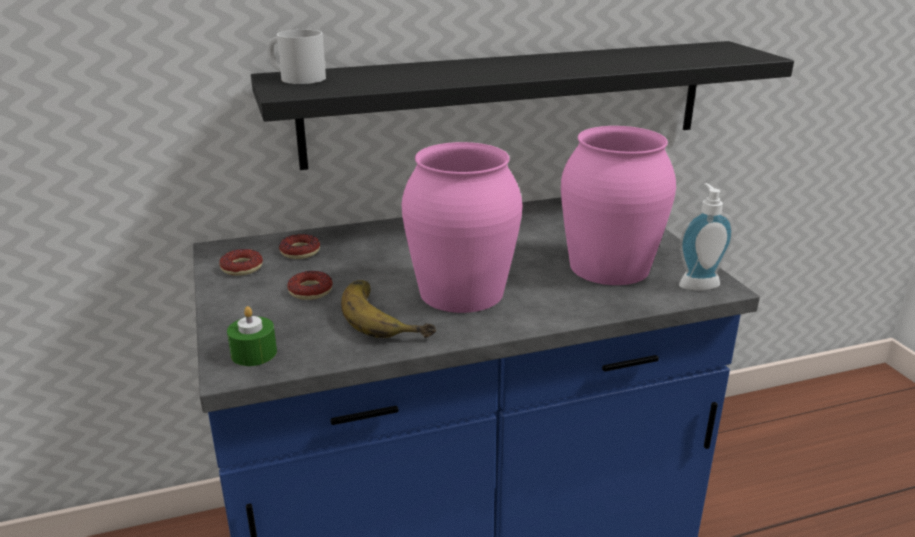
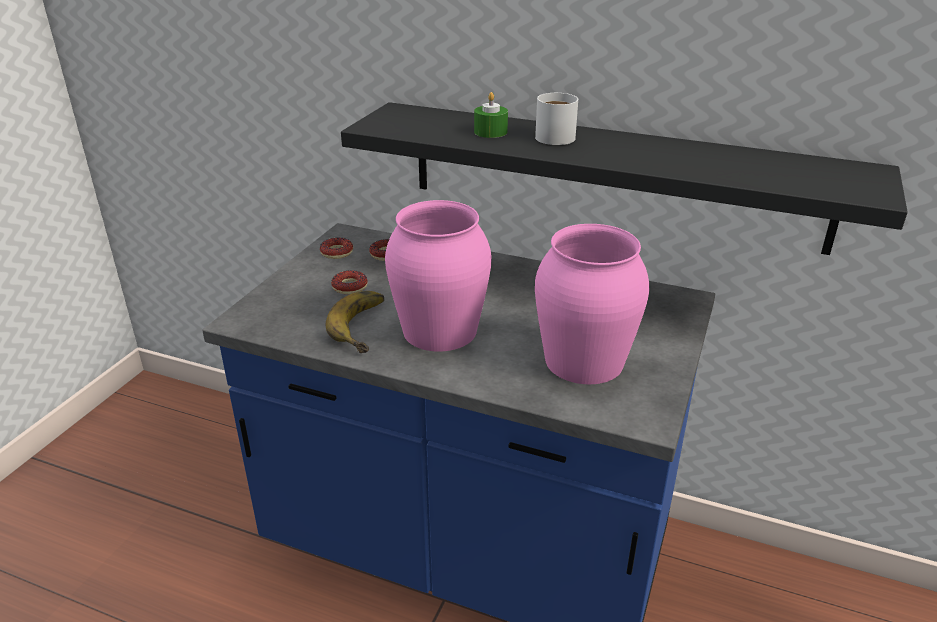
camera: 40 degrees right, 5 degrees up
green candle [227,306,277,366] -> green candle moved to [474,92,508,138]
white mug [267,30,326,84] -> white mug moved to [535,93,578,145]
soap dispenser [679,183,734,290] -> none

